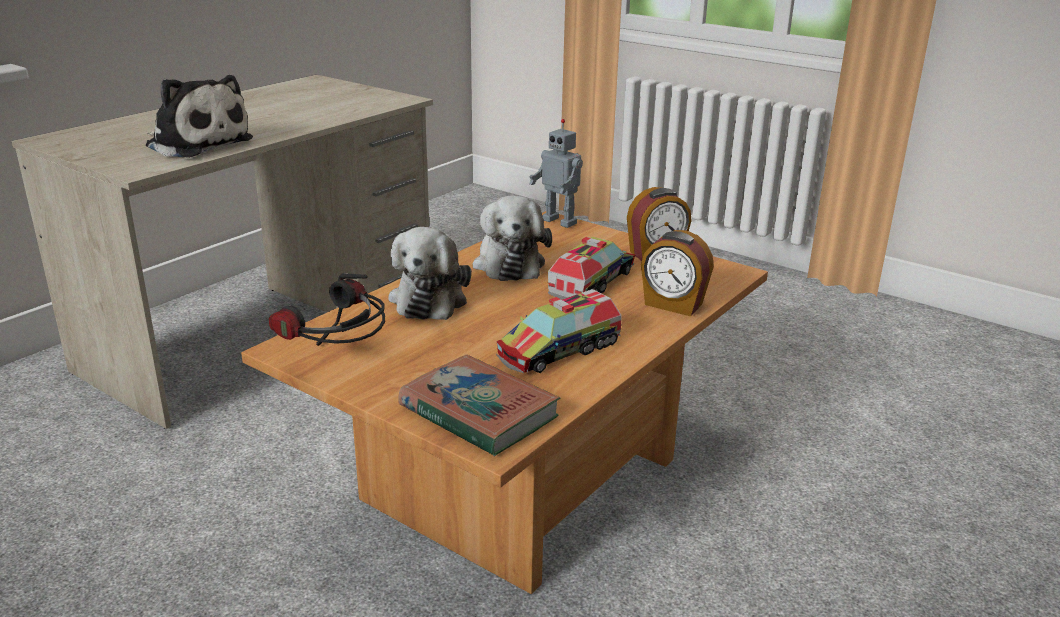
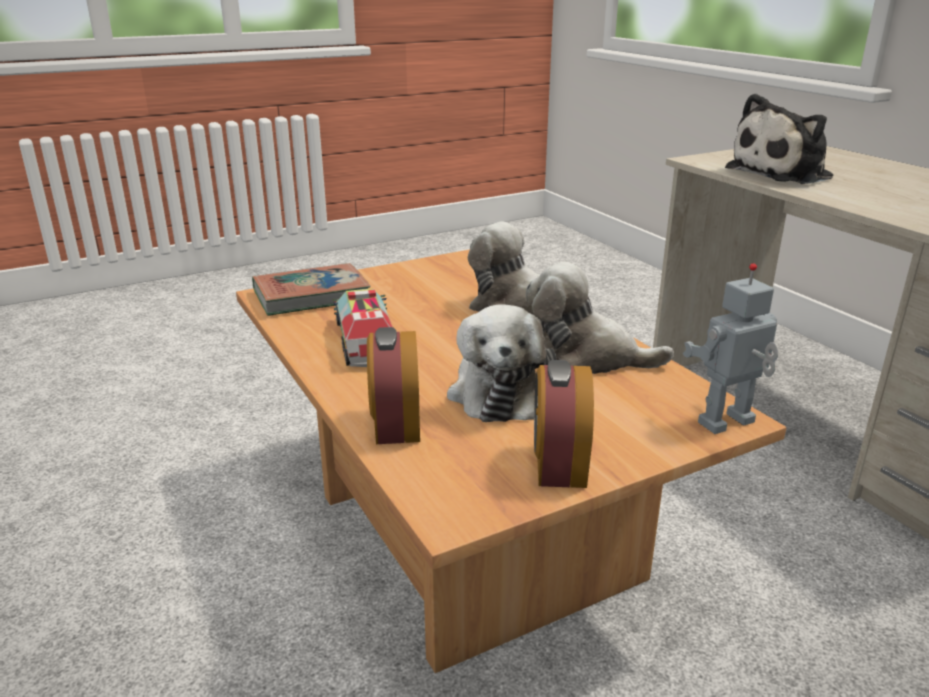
camera: 115 degrees right, 0 degrees up
headphones [269,273,385,346] -> none
toy truck [548,237,636,300] -> plush toy [447,304,557,422]
alarm clock [641,230,714,316] -> alarm clock turned 60 degrees counterclockwise [367,327,420,444]

